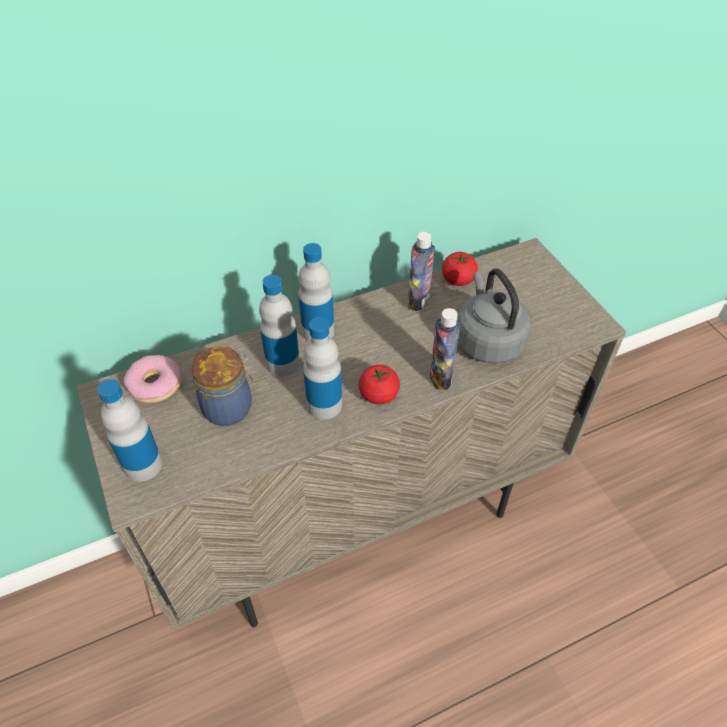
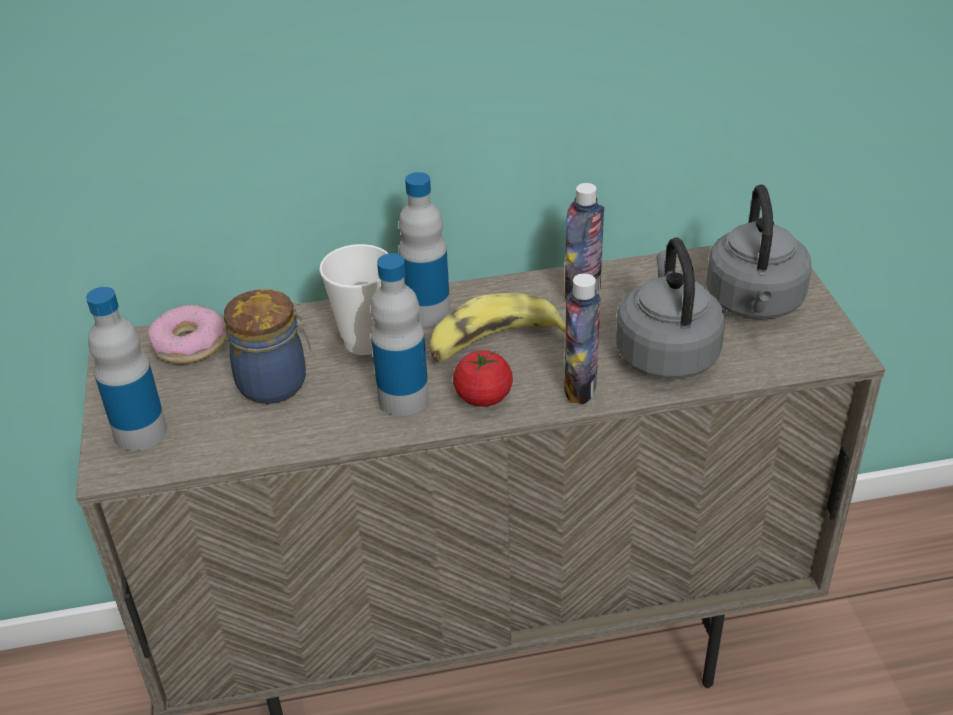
camera: 15 degrees right, 10 degrees down
bottle [259,275,300,376] -> cup [319,244,389,355]
tomato [442,252,478,286] -> none
none -> banana [430,293,566,362]
none -> grey kettle [706,185,811,320]

